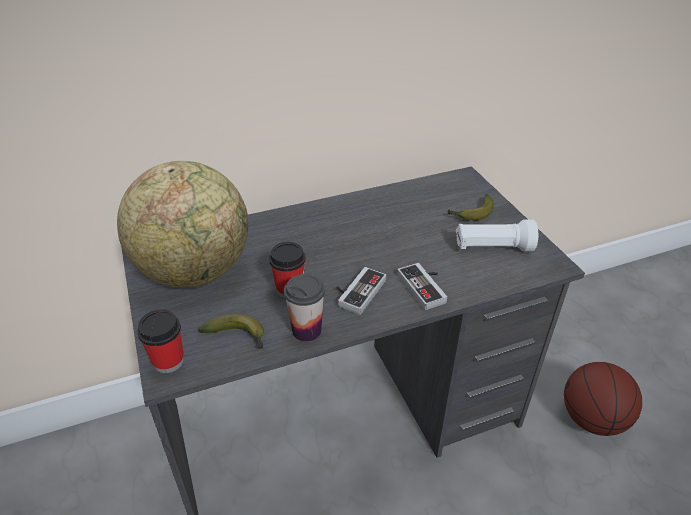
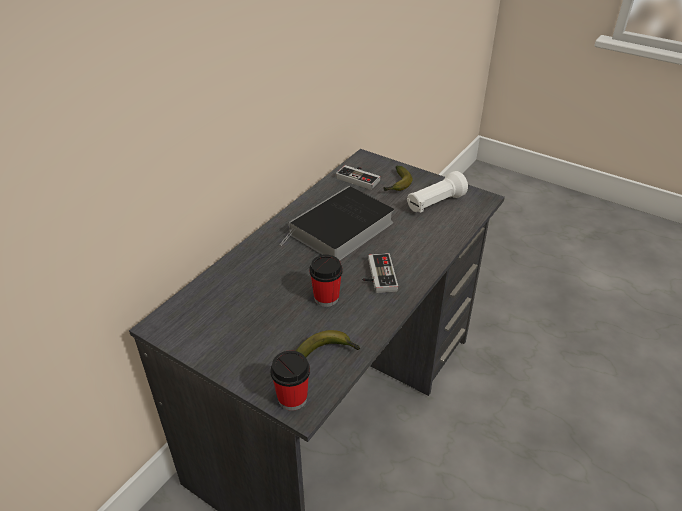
camera: 35 degrees left, 0 degrees up
globe [117,161,248,288] -> none
cup [284,274,325,342] -> none
game controller [397,263,447,310] -> game controller moved to [336,165,380,190]
basketball [564,362,642,436] -> none
none -> book [280,186,394,261]

